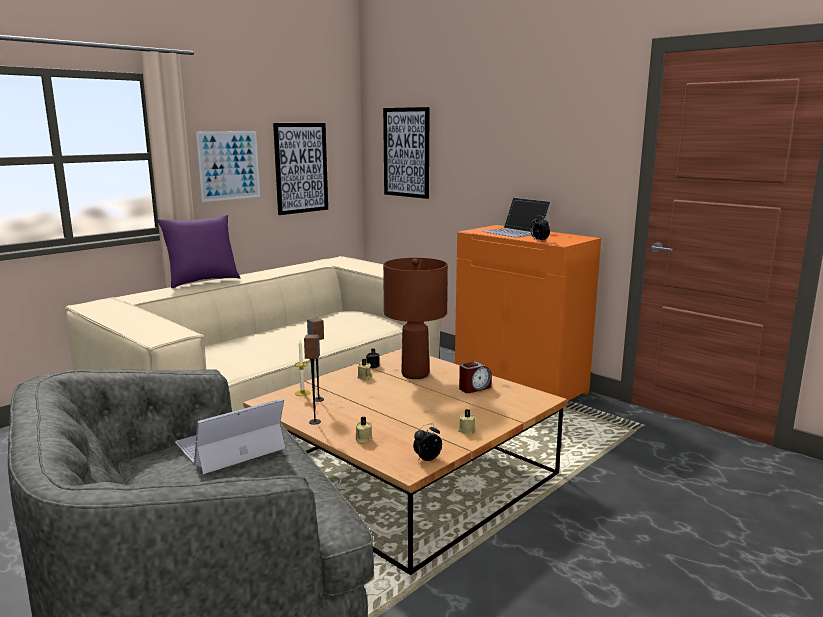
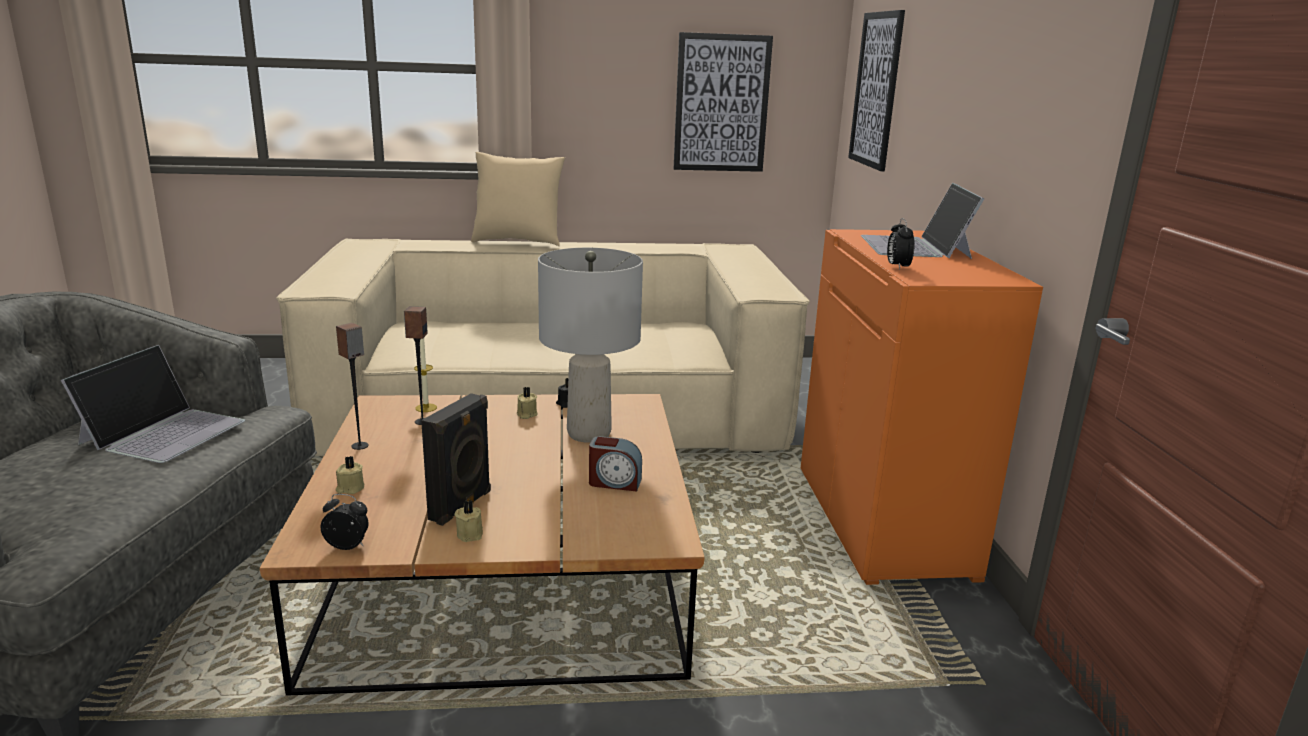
camera: 40 degrees right, 5 degrees up
purple pillow [157,215,240,288] -> beige pillow [471,152,565,246]
laptop [175,398,285,474] -> laptop turned 105 degrees clockwise [61,345,245,463]
picture [196,131,260,202] -> none
brown table lamp [383,258,448,379] -> grey table lamp [538,248,643,443]
none -> black speaker [421,393,491,526]

